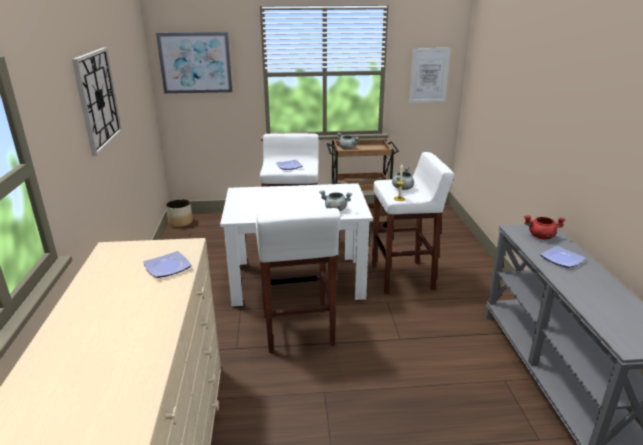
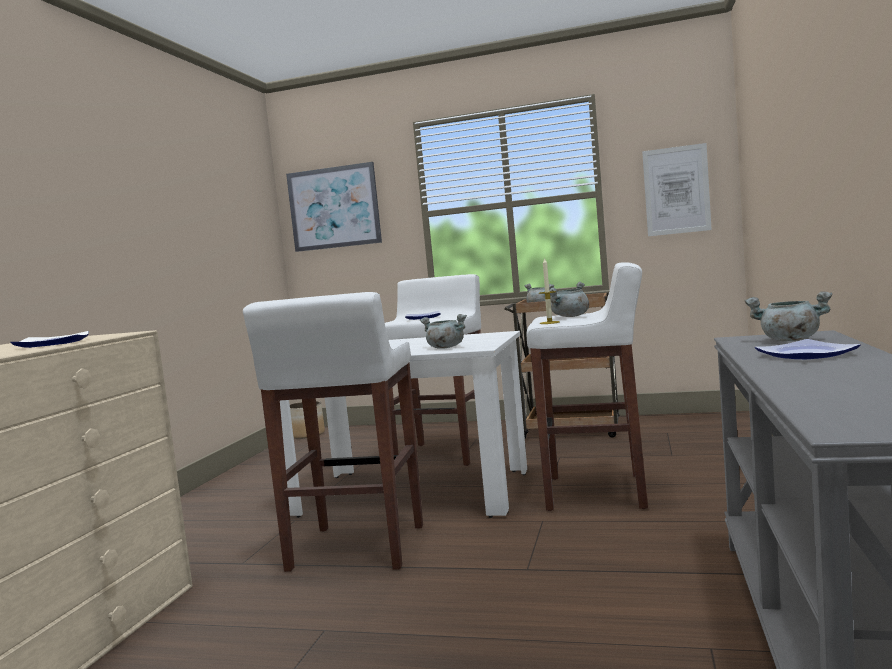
camera: 20 degrees right, 20 degrees down
wall clock [72,47,122,156] -> none
red cooking pot [524,215,565,239] -> grey cooking pot [745,291,832,341]

